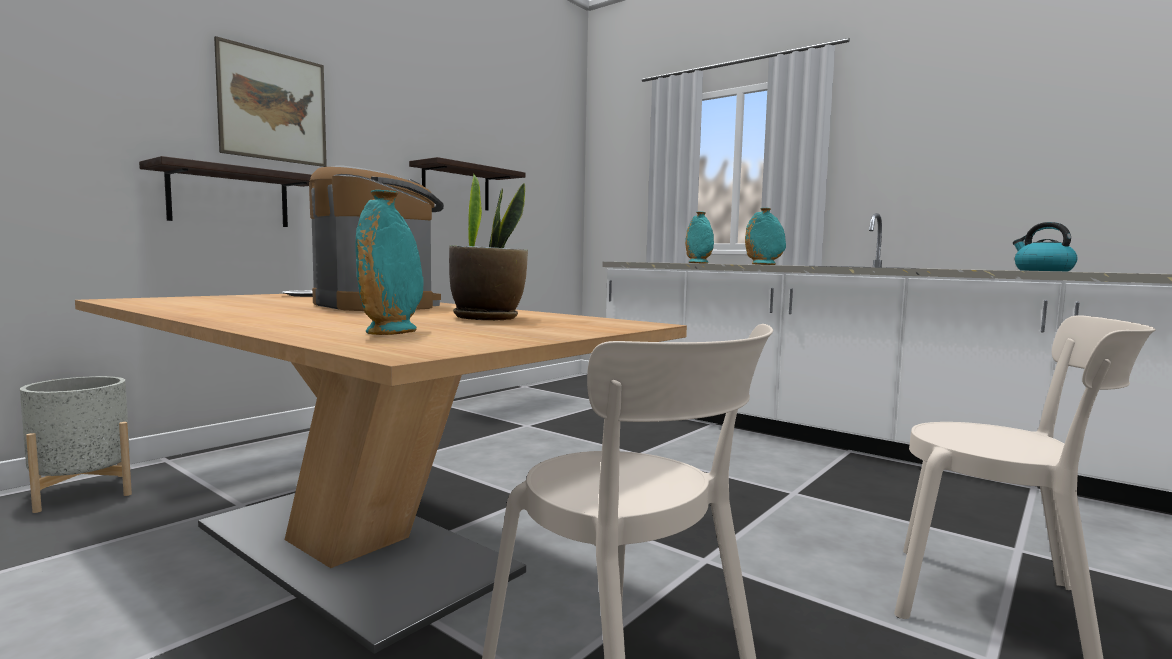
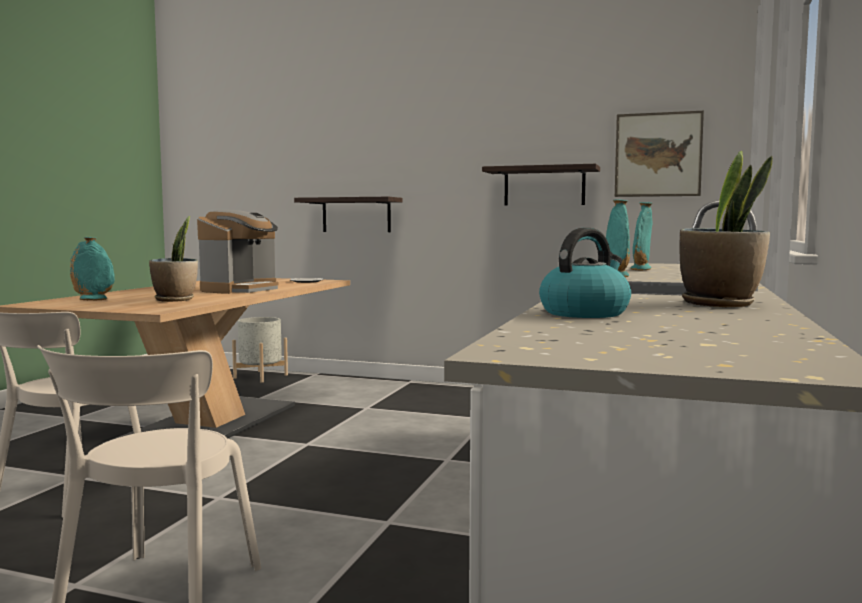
camera: 70 degrees right, 0 degrees up
picture [214,36,327,167] -> picture moved to [615,111,704,197]
none -> potted plant [679,151,773,307]

